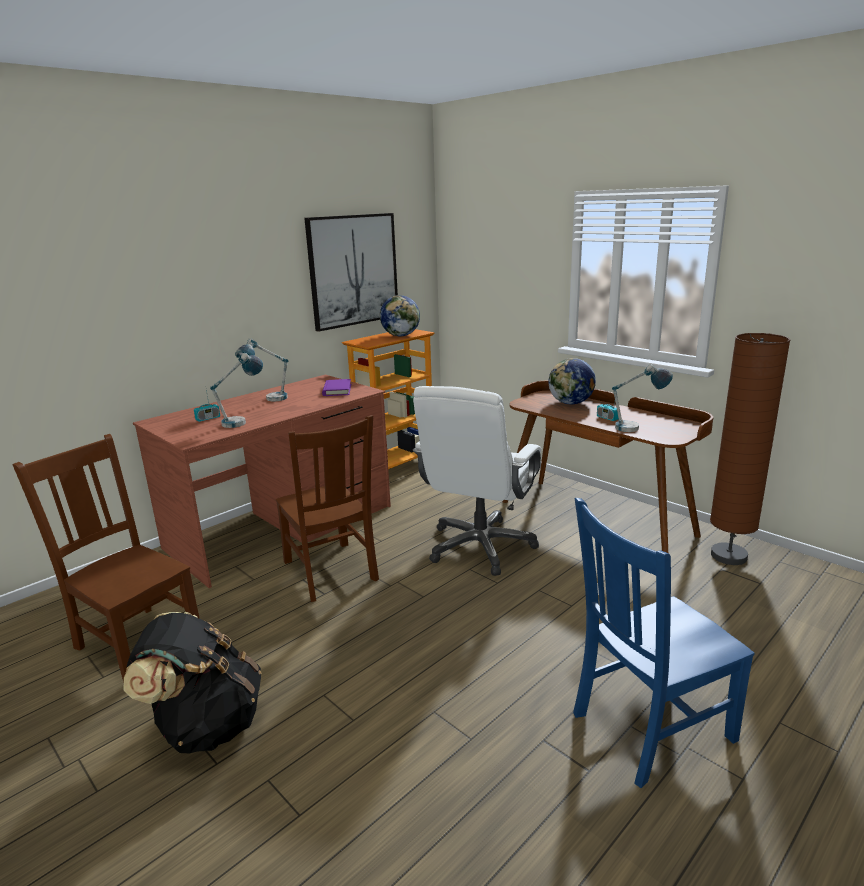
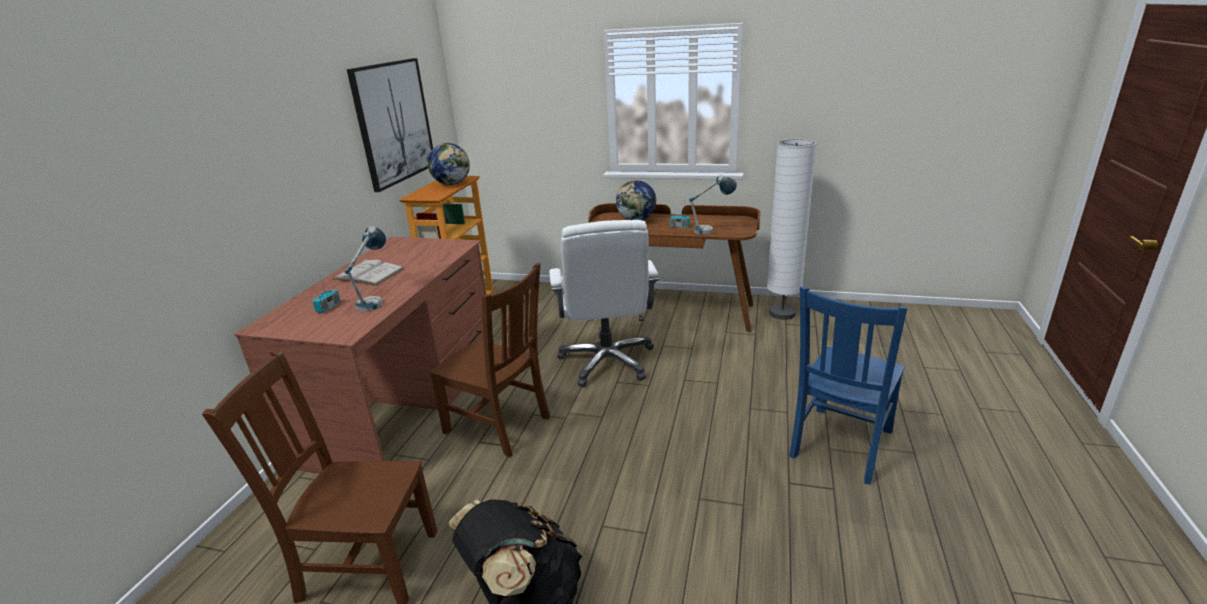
camera: 30 degrees left, 5 degrees up
table lamp [235,338,288,402] -> white book [333,259,405,286]
purple book [322,379,351,396] -> none
brown floor lamp [710,333,790,565] -> white floor lamp [767,139,817,320]

